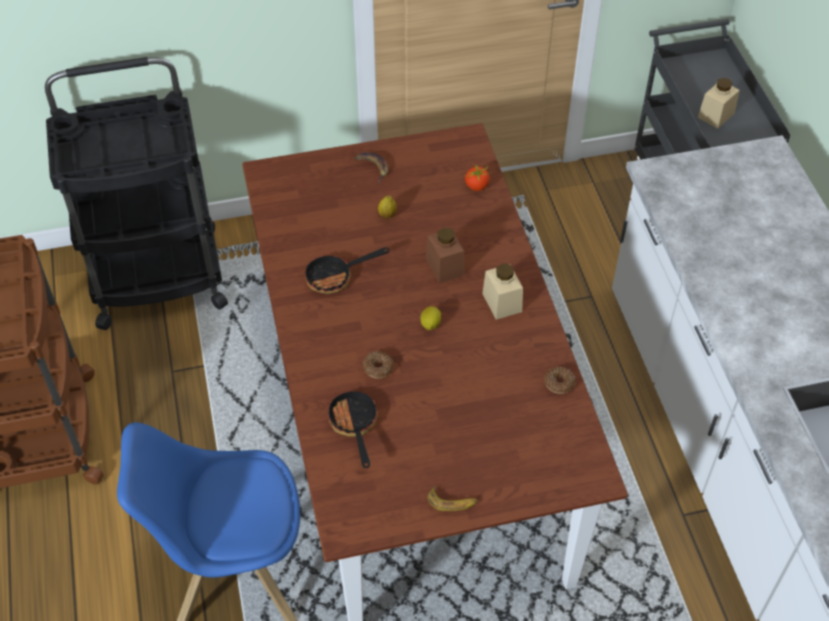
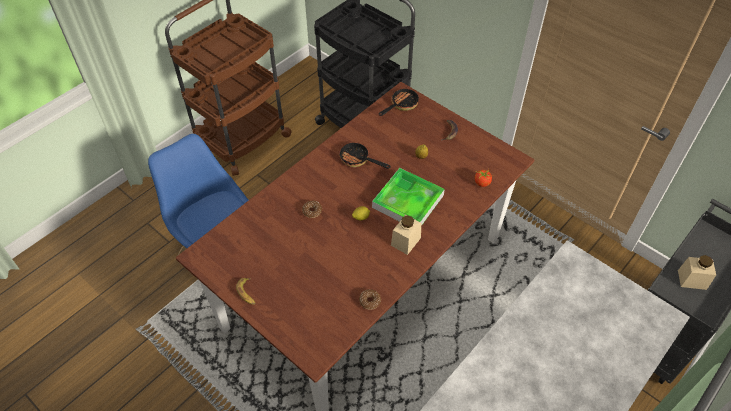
camera: 55 degrees right, 0 degrees up
frying pan [327,391,378,468] -> frying pan moved to [379,87,419,116]
brown jar [426,228,465,283] -> tray [372,168,445,226]

